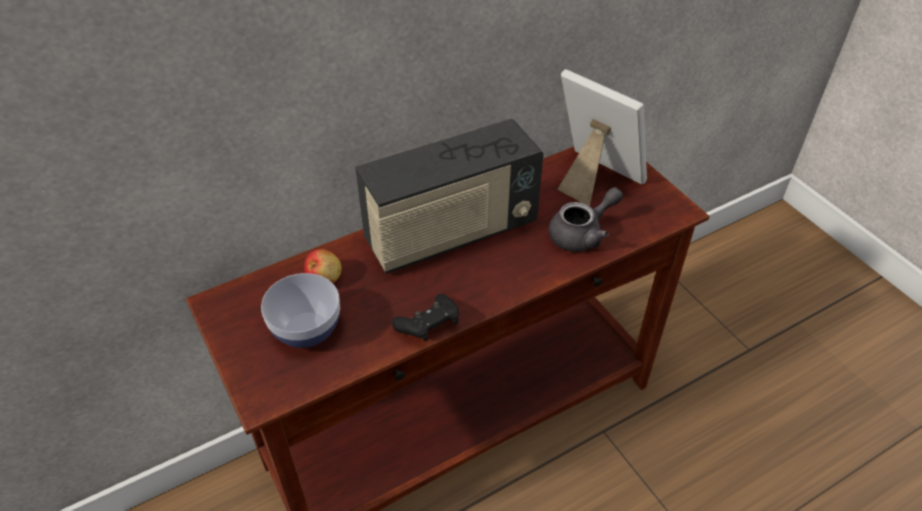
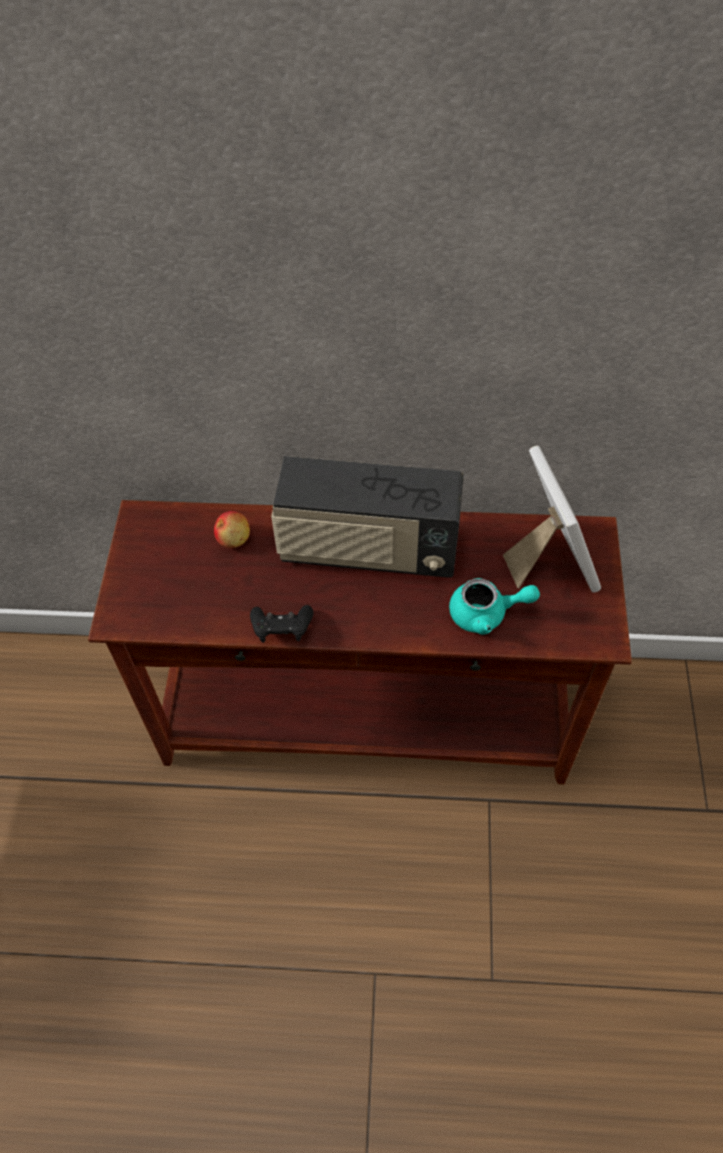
camera: 35 degrees right, 10 degrees up
bowl [261,273,340,348] -> none
grey teapot [549,187,623,252] -> turquoise teapot [449,578,540,635]

